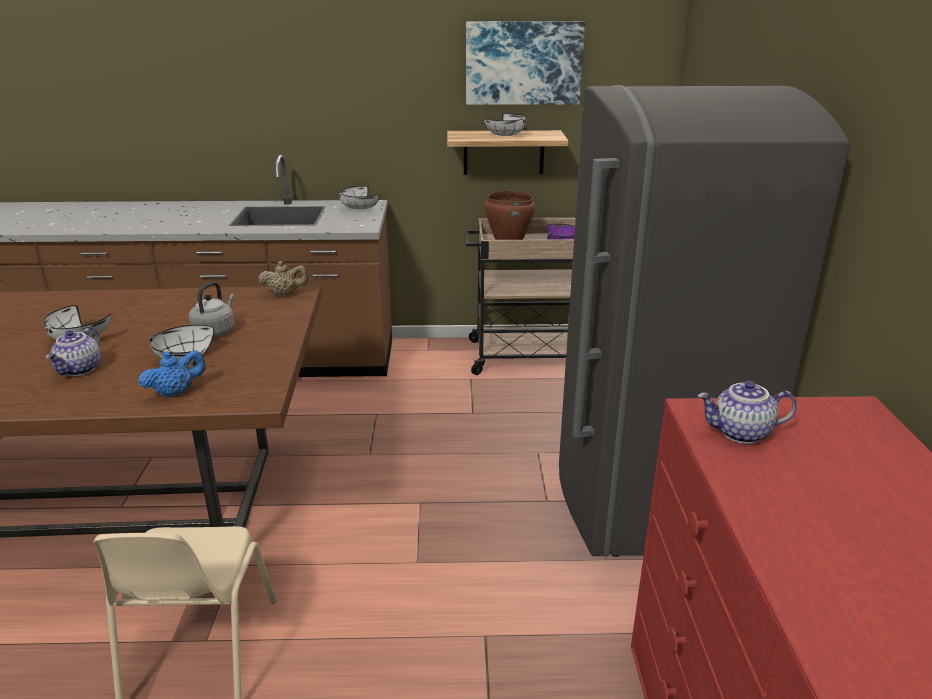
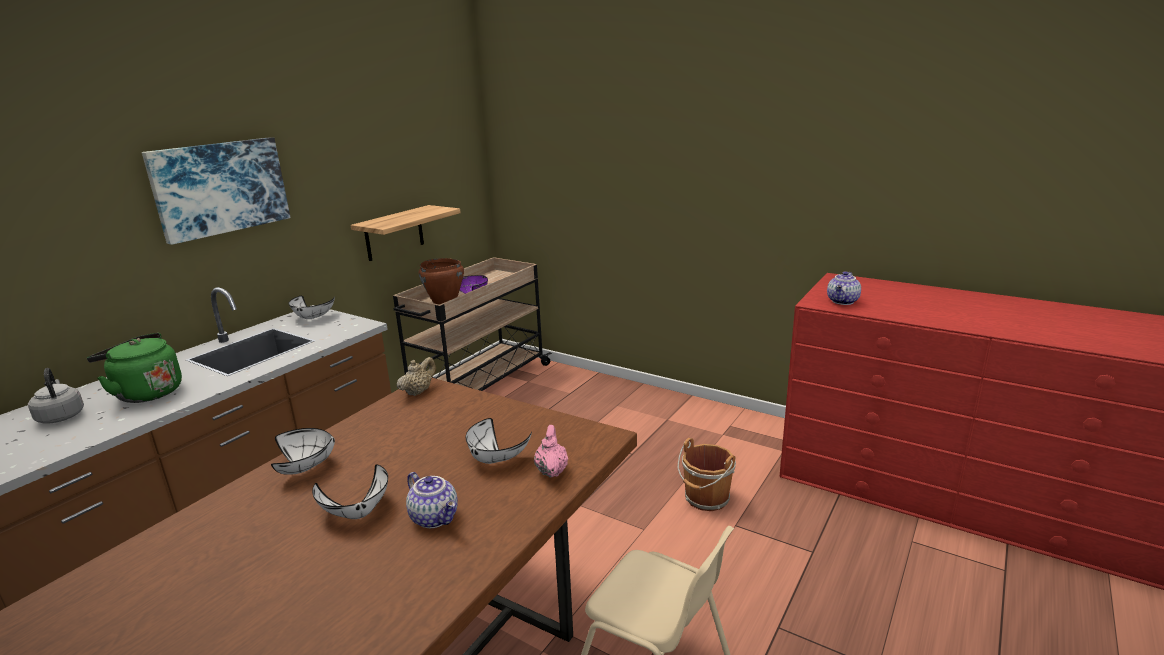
camera: 55 degrees left, 5 degrees down
blue teapot [138,350,206,397] -> pink teapot [534,425,568,478]
grey kettle [189,282,234,337] -> grey kettle moved to [28,368,84,424]
picture [466,21,585,105] -> picture moved to [142,137,290,245]
white bowl [483,113,526,136] -> white bowl moved to [271,428,335,475]
grey fridge [559,85,850,557] -> none
none -> green kettle [87,333,182,403]
none -> brown bucket [677,438,736,511]

